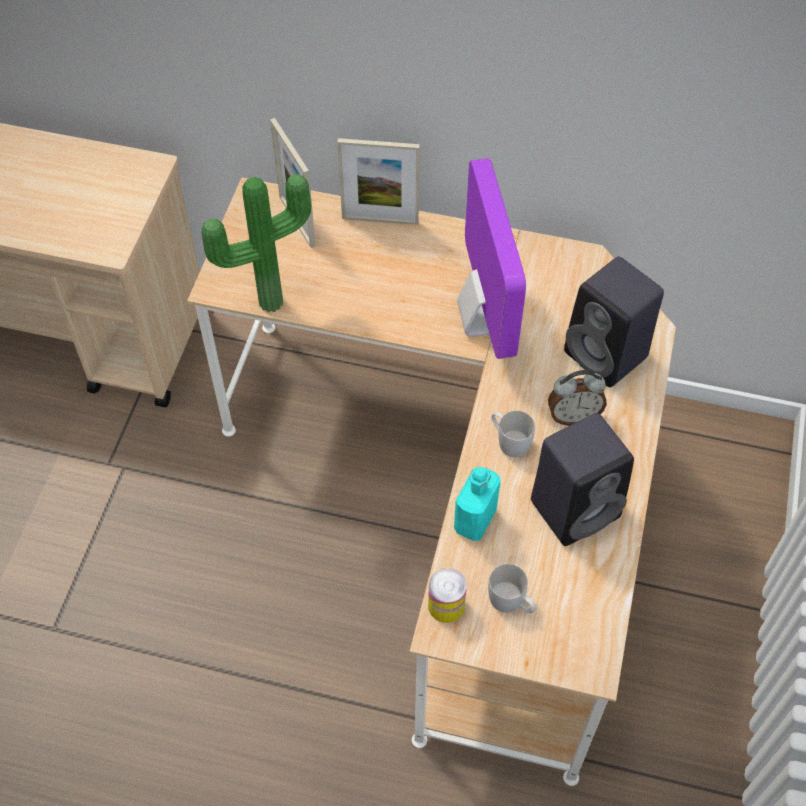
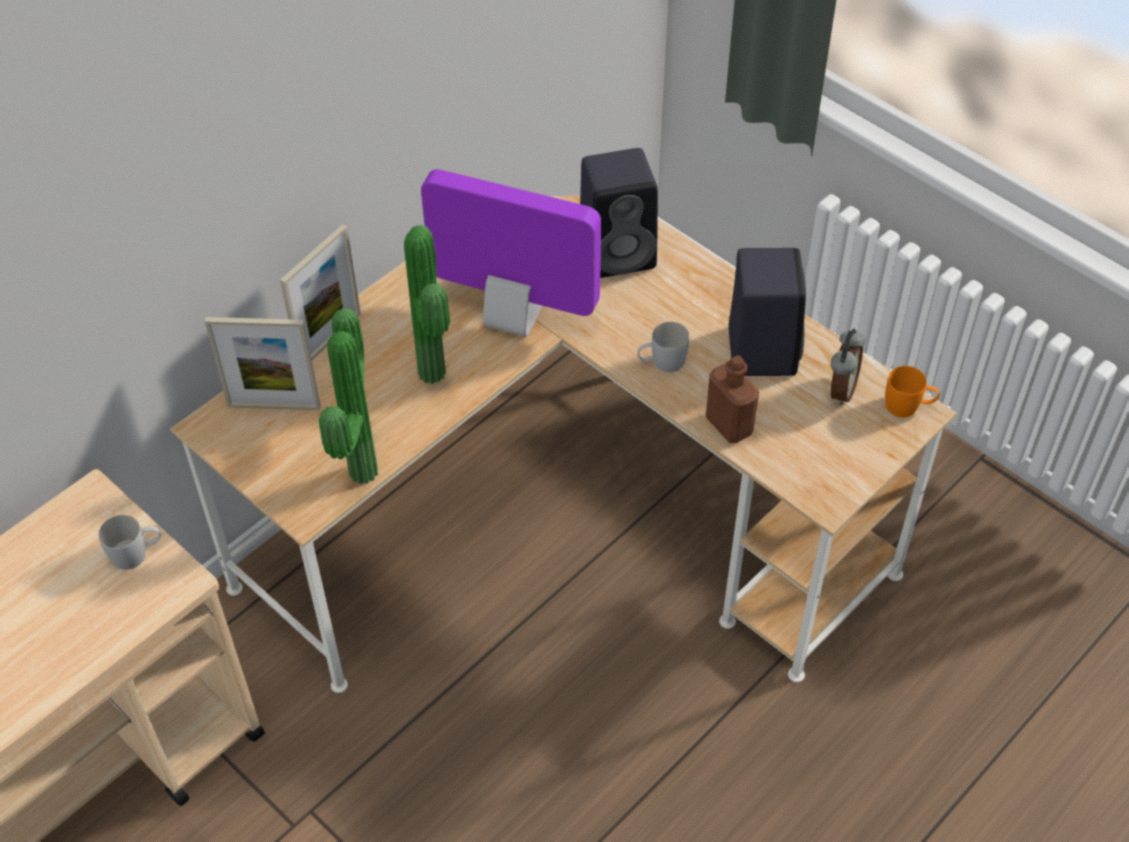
camera: 60 degrees left, 5 degrees down
can [428,568,467,623] -> none
turquoise bottle [454,467,501,541] -> brown bottle [706,355,760,443]
white mug [488,564,536,613] -> white mug moved to [98,515,161,570]
alarm clock [548,370,607,426] -> alarm clock moved to [831,329,865,405]
none -> potted plant [404,225,450,384]
none -> orange mug [885,366,939,417]

